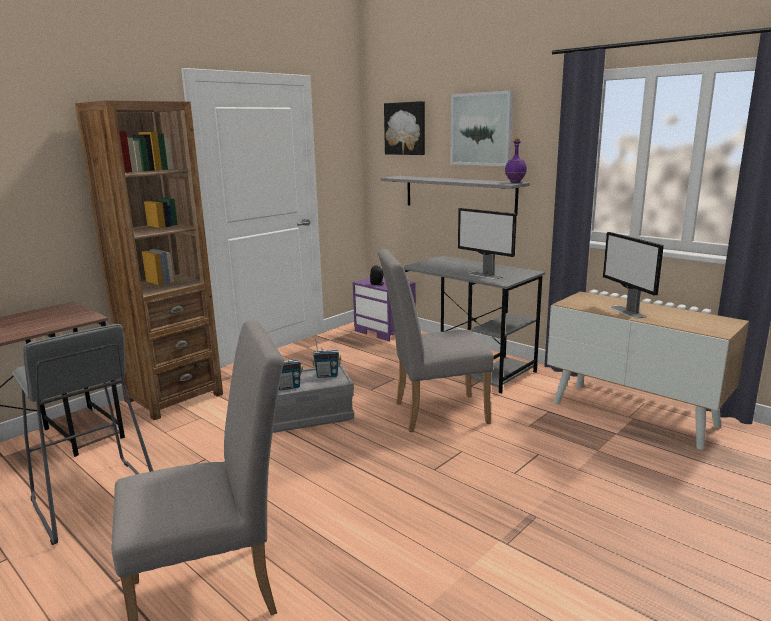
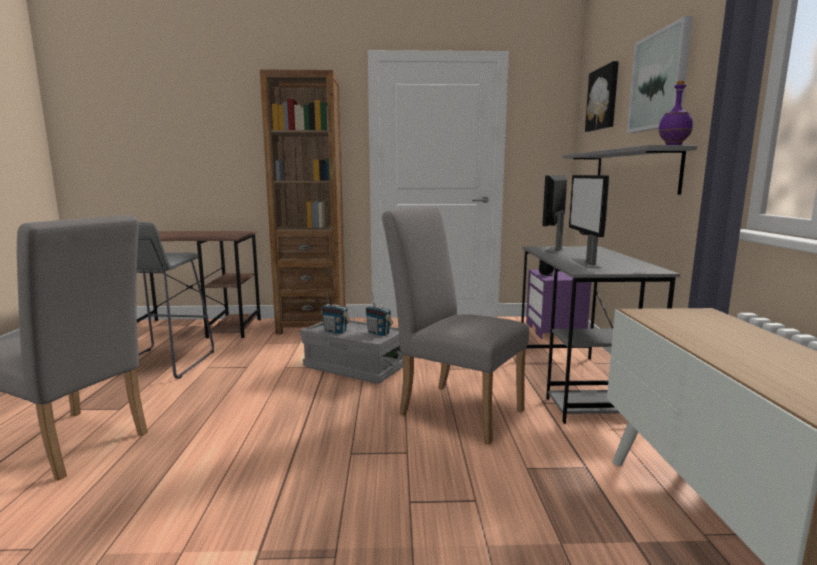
camera: 45 degrees right, 5 degrees down
monitor [603,232,664,319] -> monitor moved to [542,175,567,253]

